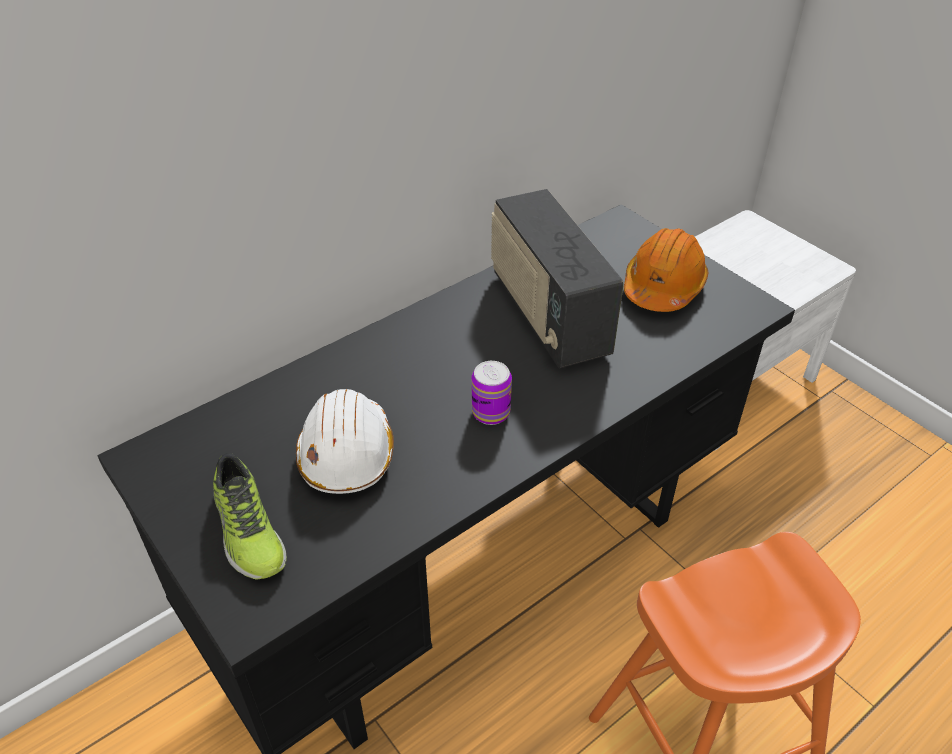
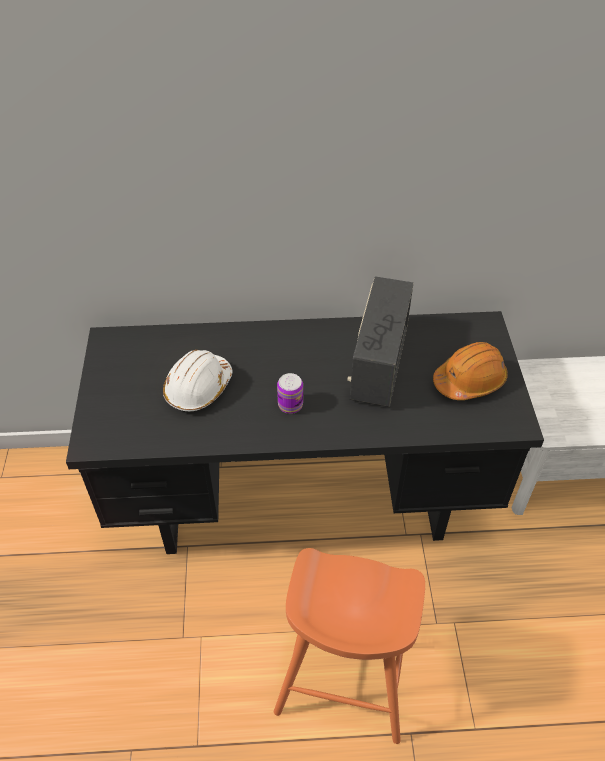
camera: 35 degrees right, 5 degrees up
shoe [213,453,287,580] -> none

